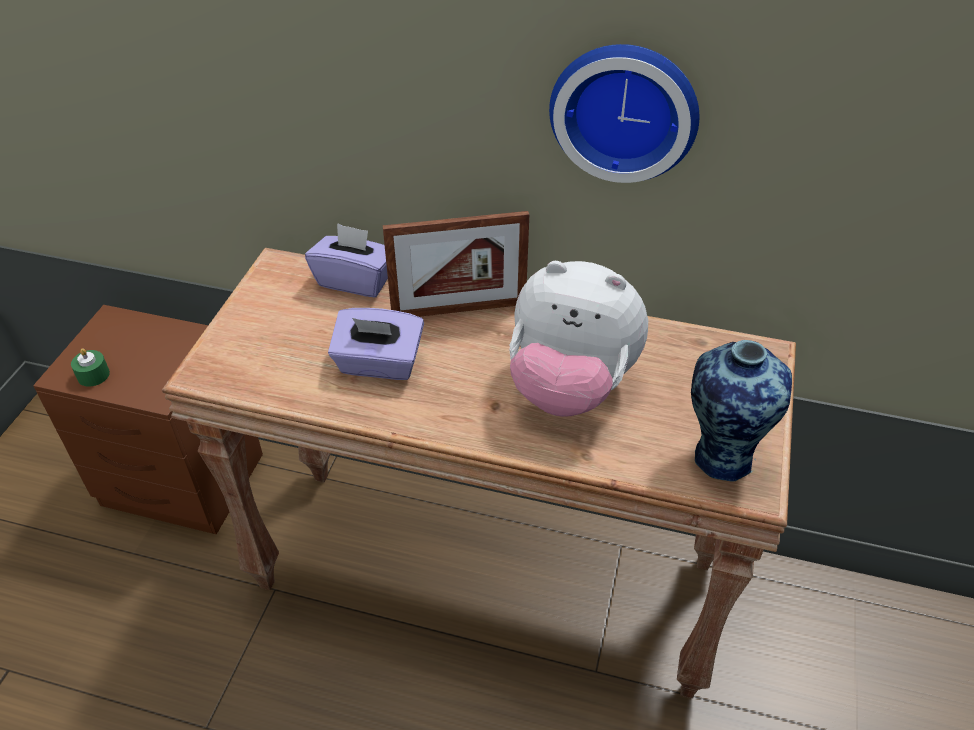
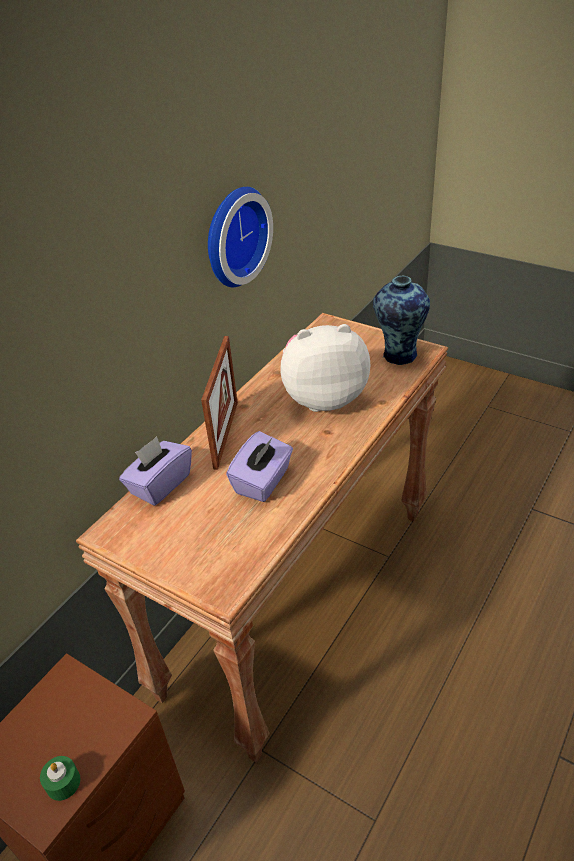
camera: 70 degrees left, 5 degrees down
plush toy [509,261,648,417] -> plush toy turned 135 degrees counterclockwise [281,324,371,412]

